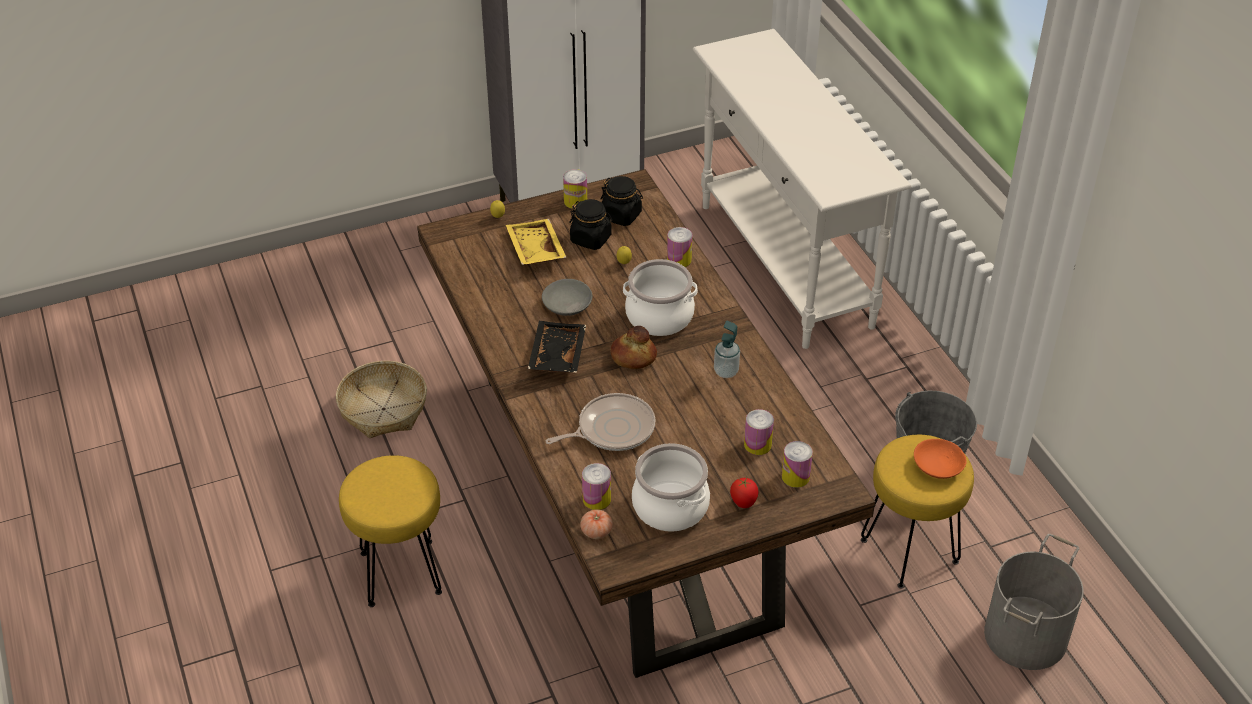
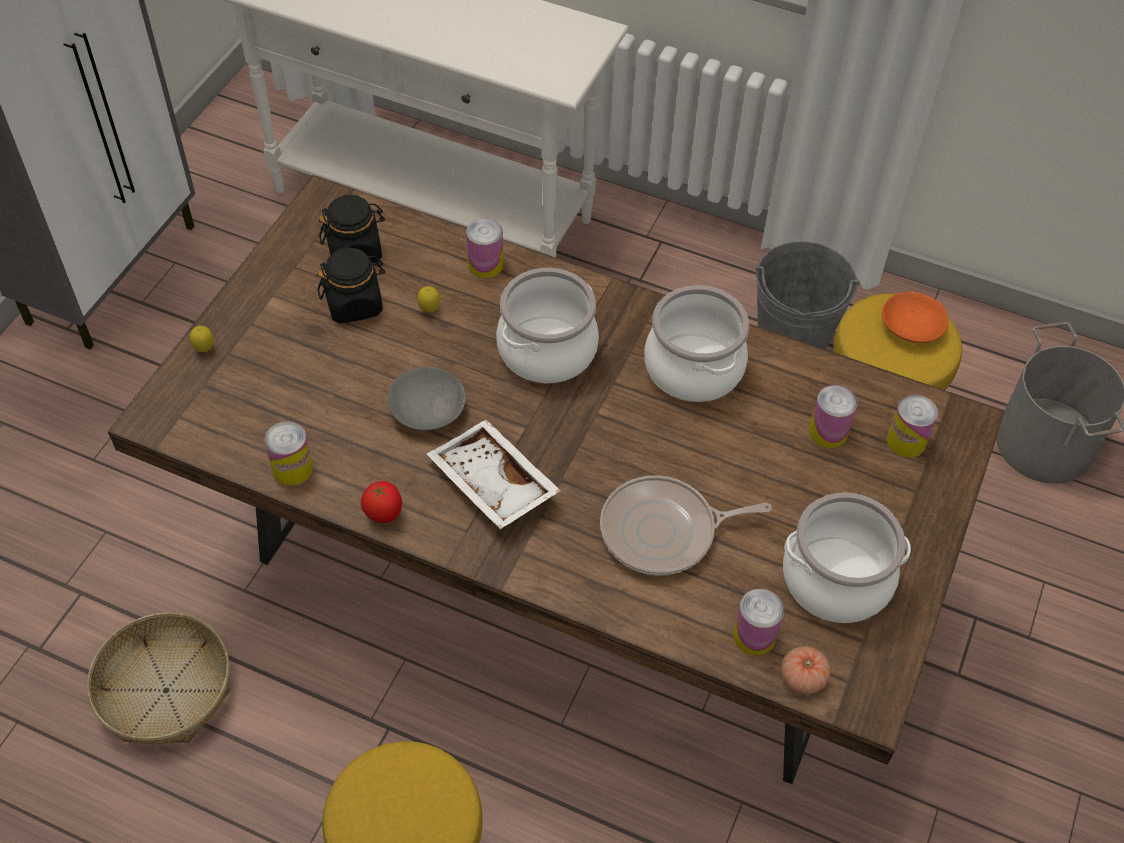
camera: 45 degrees left, 10 degrees up
yellow tray [506,219,567,265] -> none
black tray [528,321,586,373] -> white tray [427,420,561,529]
frying pan [546,393,655,451] -> frying pan turned 120 degrees counterclockwise [600,475,772,576]
can [563,169,587,209] -> can moved to [265,421,313,486]
bread [610,326,657,369] -> none
soap dispenser [714,321,740,378] -> cooking pot [644,285,749,402]
tomato [730,478,759,508] -> tomato moved to [361,481,402,523]

